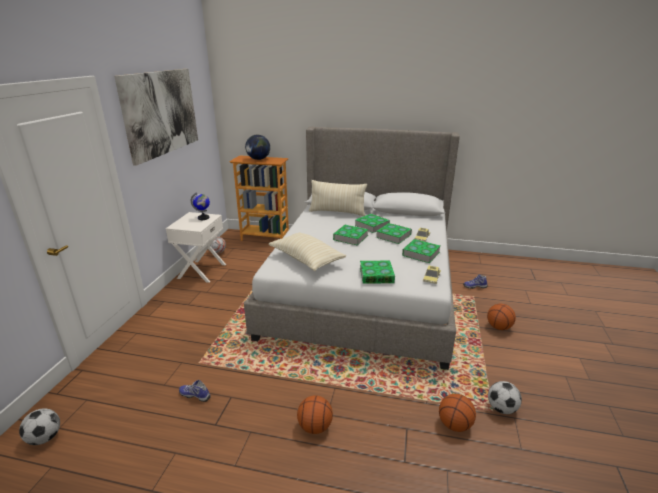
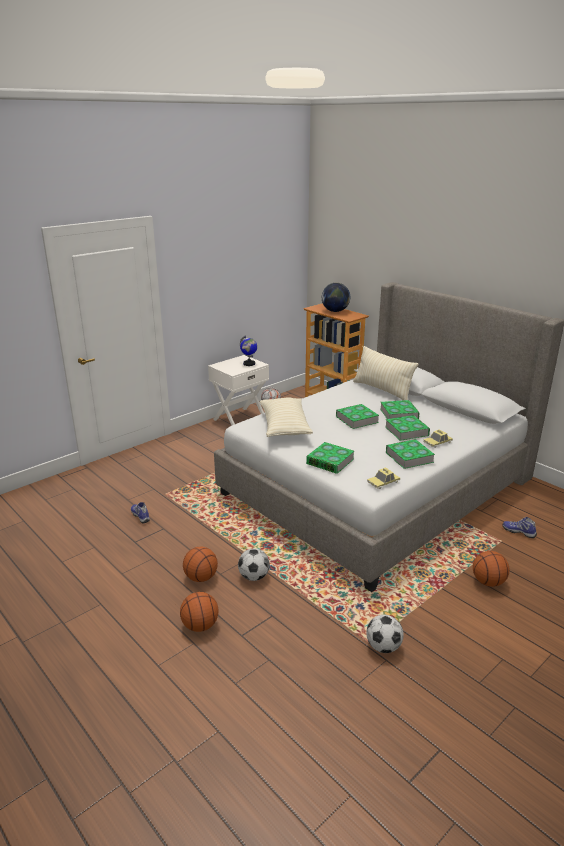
camera: 35 degrees right, 0 degrees up
football [19,408,60,445] -> football moved to [238,548,270,581]
picture [114,69,198,166] -> none
basketball [439,394,476,432] -> basketball moved to [180,592,219,632]

